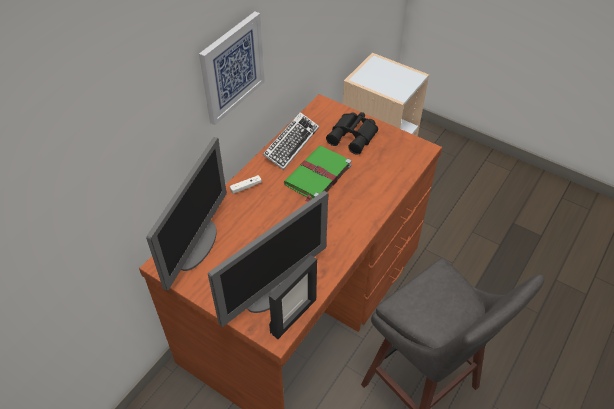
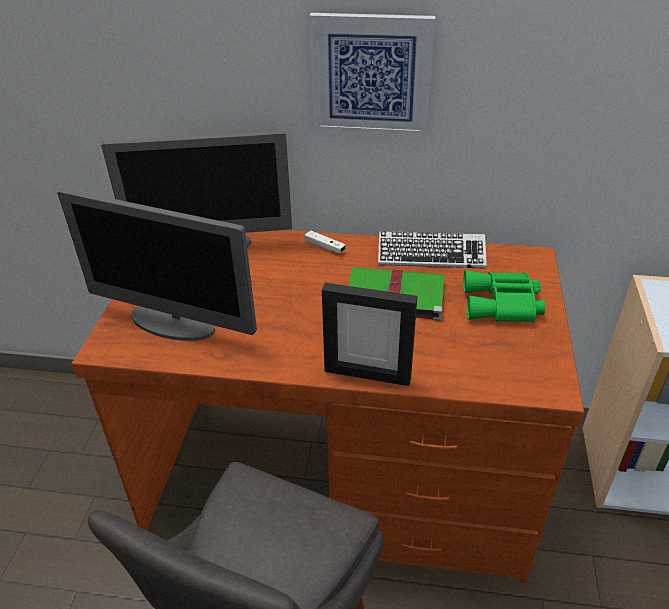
camera: 65 degrees right, 10 degrees down
picture frame [269,255,317,339] -> picture frame moved to [322,283,418,386]
black binoculars [326,112,378,155] -> green binoculars [463,270,546,323]

